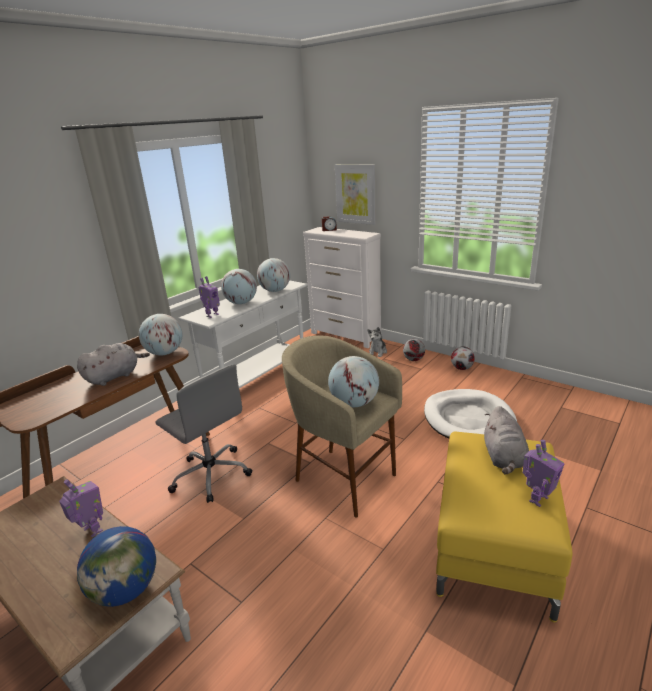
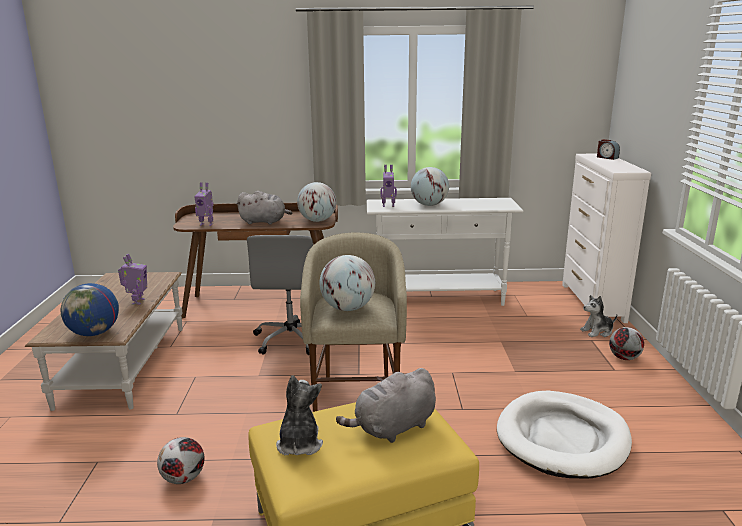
camera: 50 degrees right, 5 degrees down
globe [257,258,290,292] -> none
picture [335,164,376,225] -> none
football [451,347,475,370] -> football moved to [157,437,204,484]
toy robot [523,440,564,507] -> toy robot moved to [194,183,214,226]
none -> plush toy [276,375,323,455]

